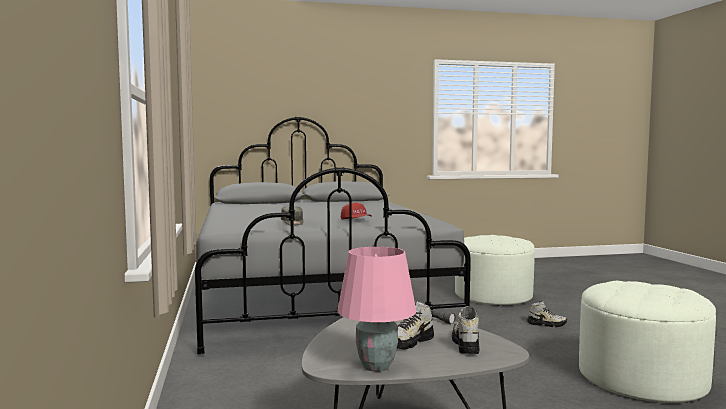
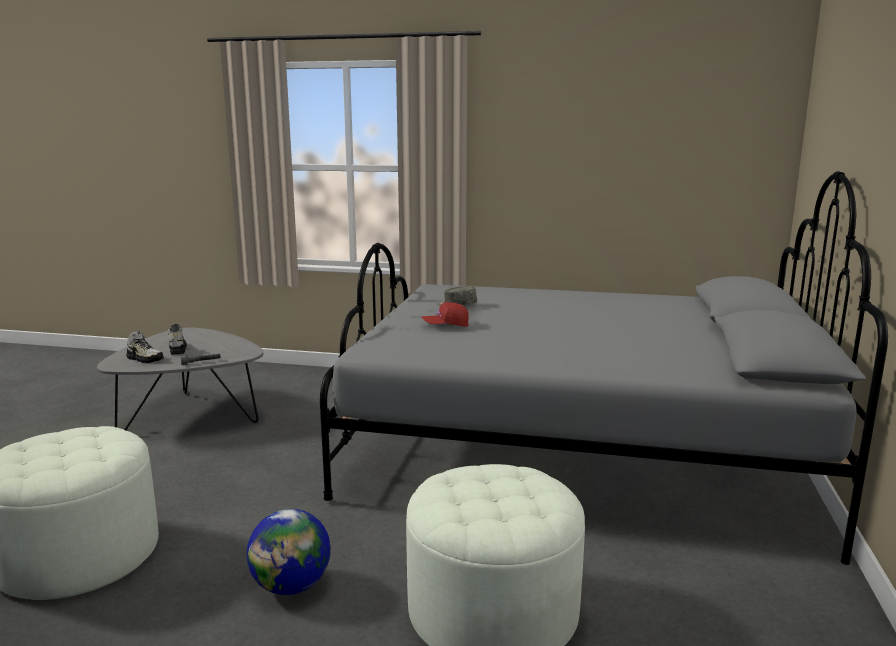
camera: 115 degrees right, 10 degrees up
pink table lamp [337,247,416,372] -> none
shoe [527,301,567,327] -> globe [247,509,331,595]

